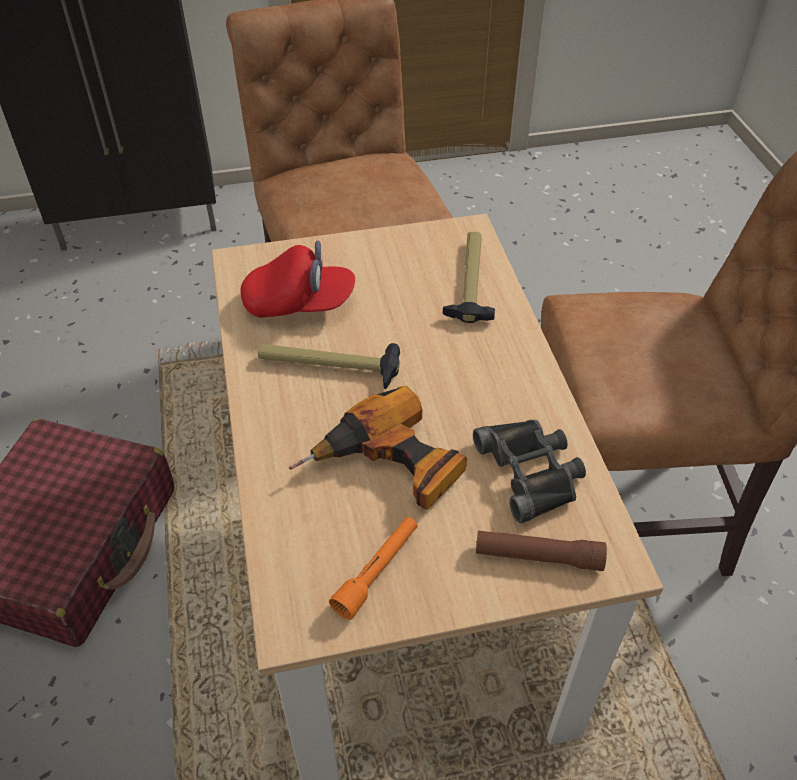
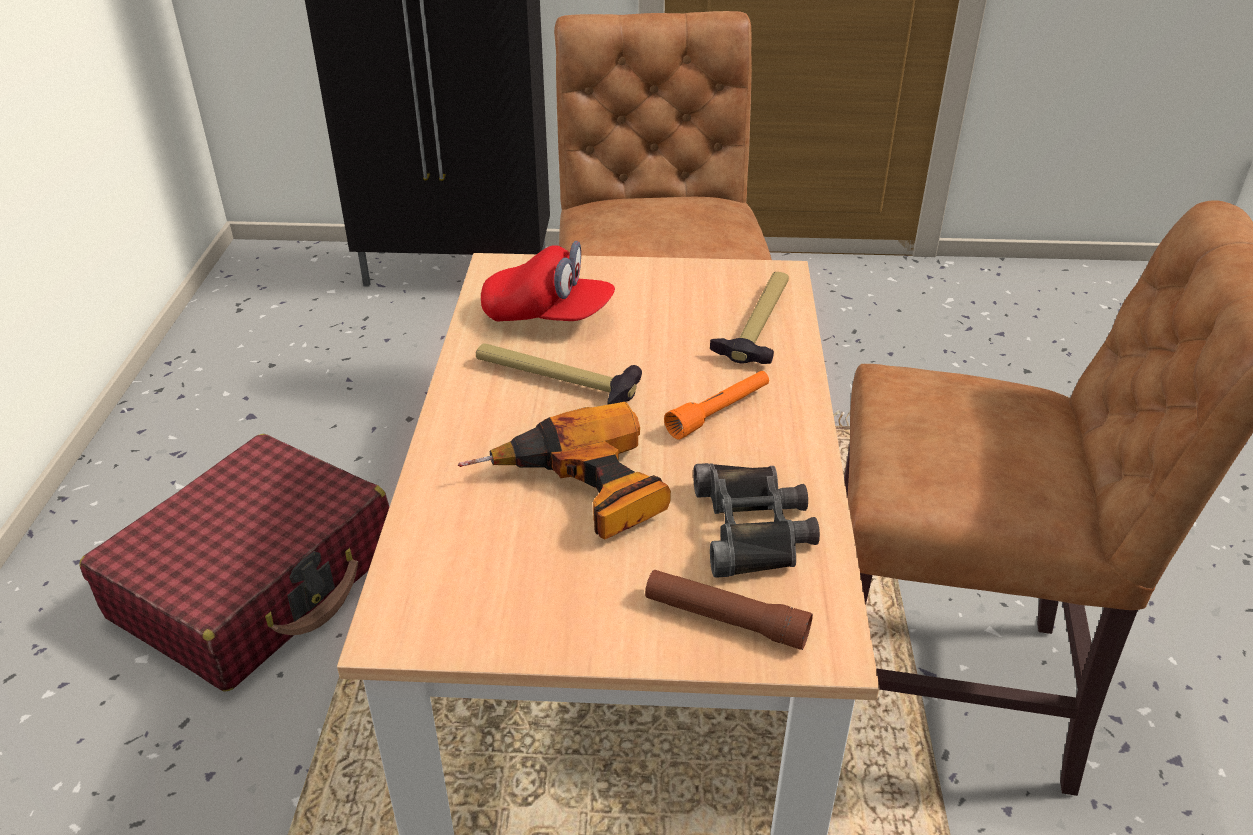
camera: 15 degrees right, 10 degrees down
orange flashlight [329,517,417,620] -> orange flashlight moved to [664,371,769,440]

